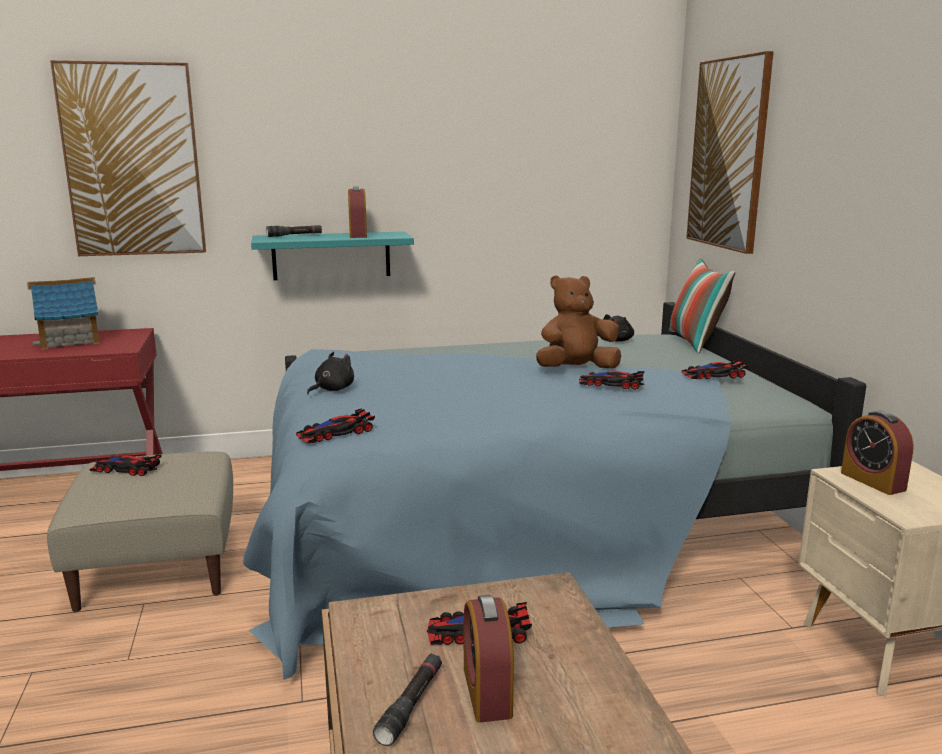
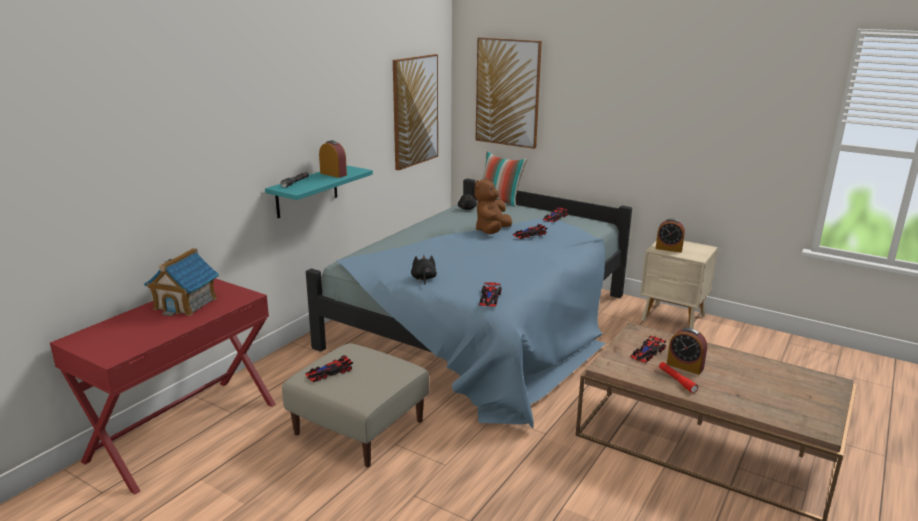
camera: 45 degrees left, 5 degrees up
picture [50,60,206,256] -> picture moved to [393,54,438,171]
black flashlight [373,653,442,746] -> red flashlight [659,362,698,393]

